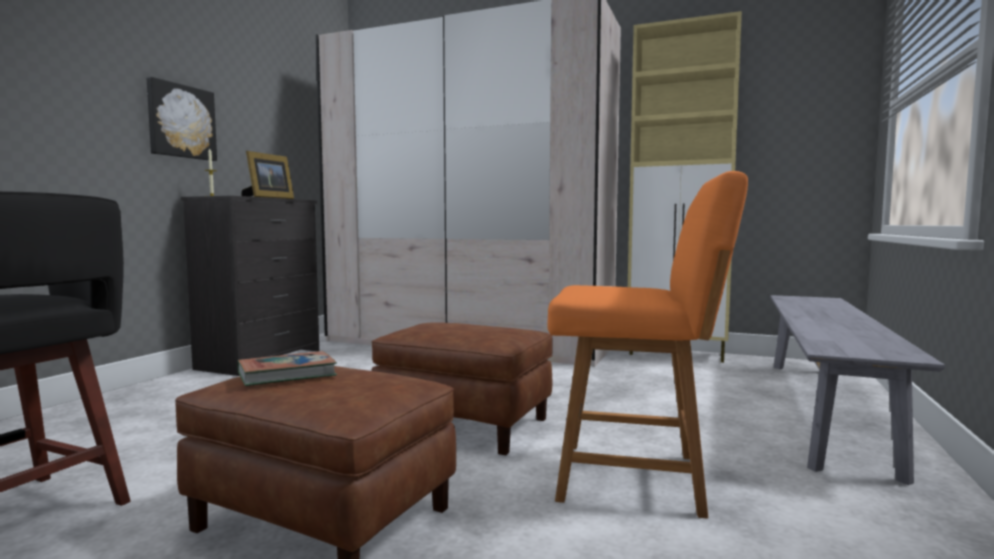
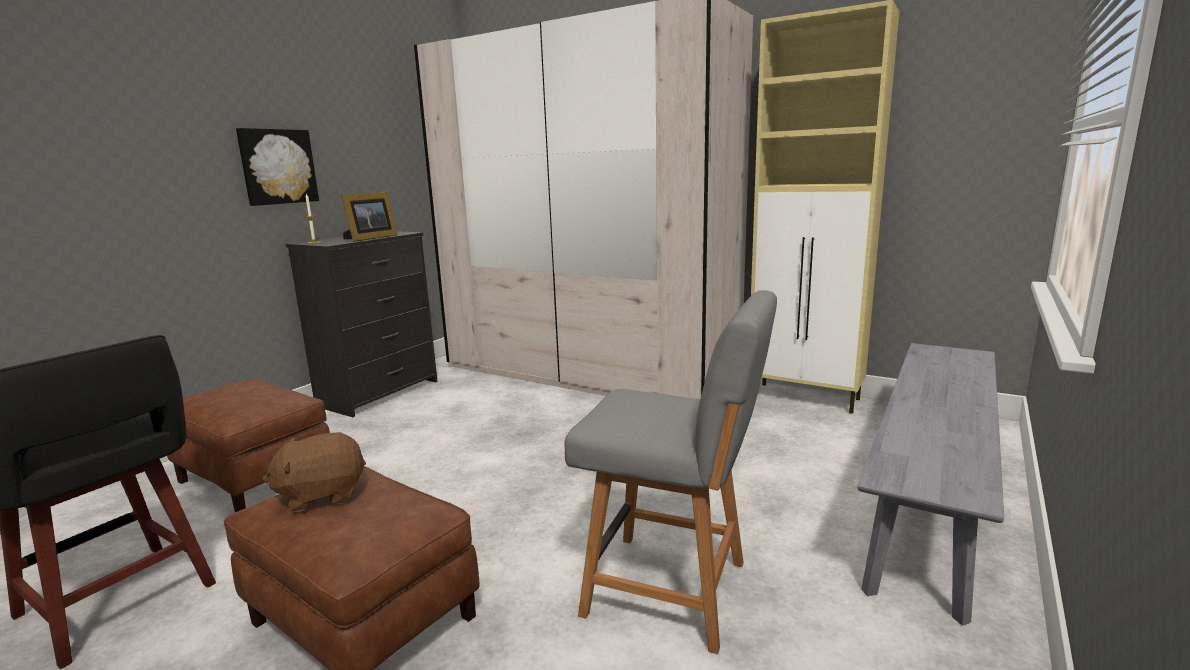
camera: 10 degrees right, 10 degrees up
book [238,351,337,386] -> brown plush toy [262,432,366,512]
brown ottoman [371,322,553,455] -> brown ottoman moved to [167,379,330,512]
orange chair [547,171,748,519] -> grey chair [564,290,777,654]

